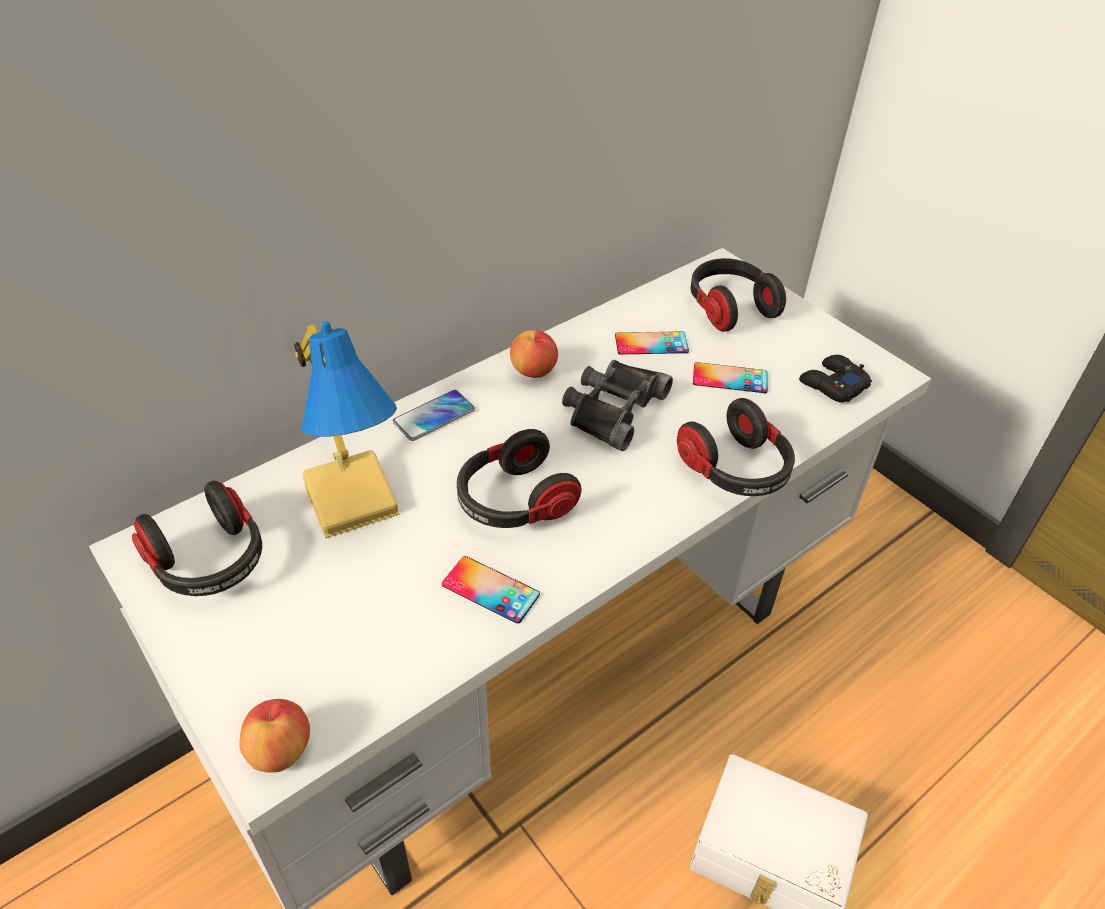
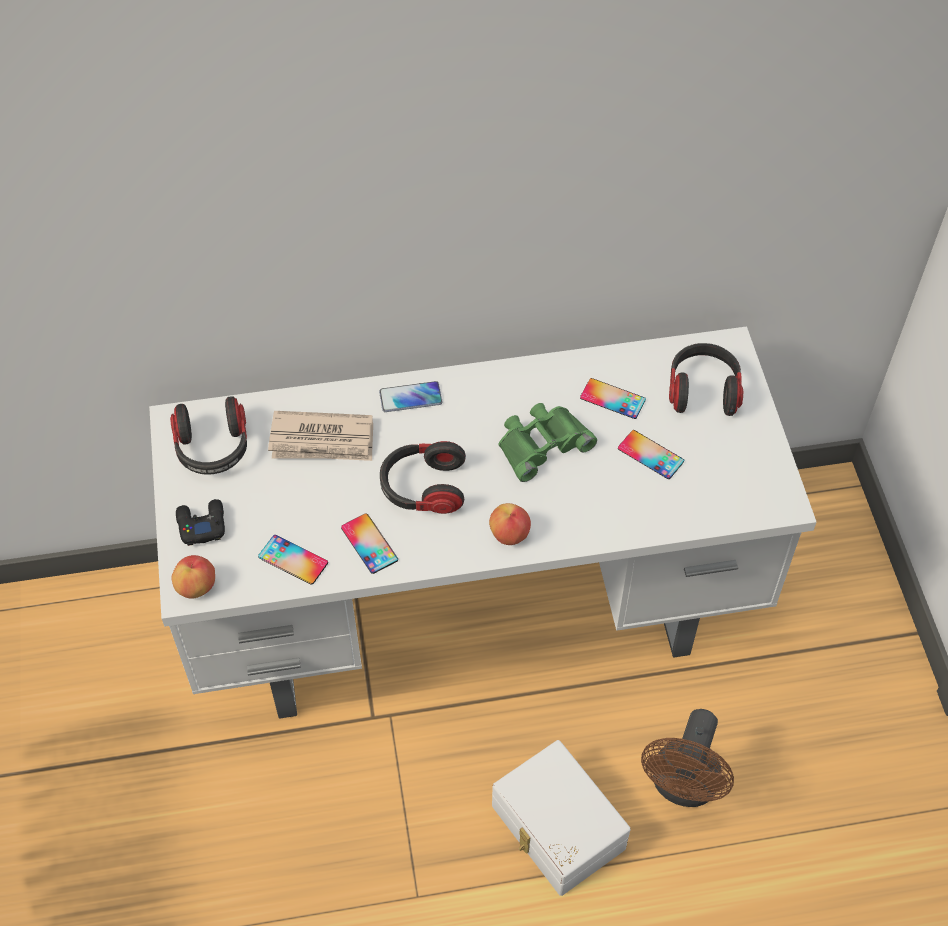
camera: 30 degrees right, 10 degrees up
table lamp [294,322,400,539] -> newspaper [268,411,373,461]
apple [510,330,558,378] -> apple moved to [489,503,531,545]
black binoculars [562,359,673,451] -> green binoculars [499,403,597,482]
headphones [677,398,795,496] -> none
black game controller [799,355,872,403] -> black game controller moved to [176,499,225,546]
none -> phone [258,535,328,585]
none -> brown fan [641,709,734,807]

